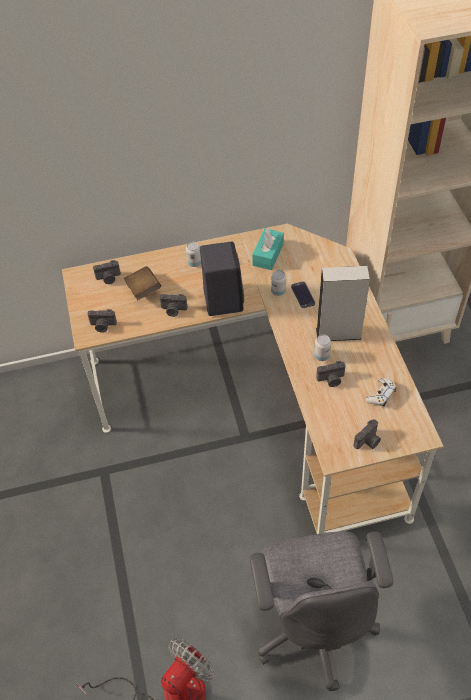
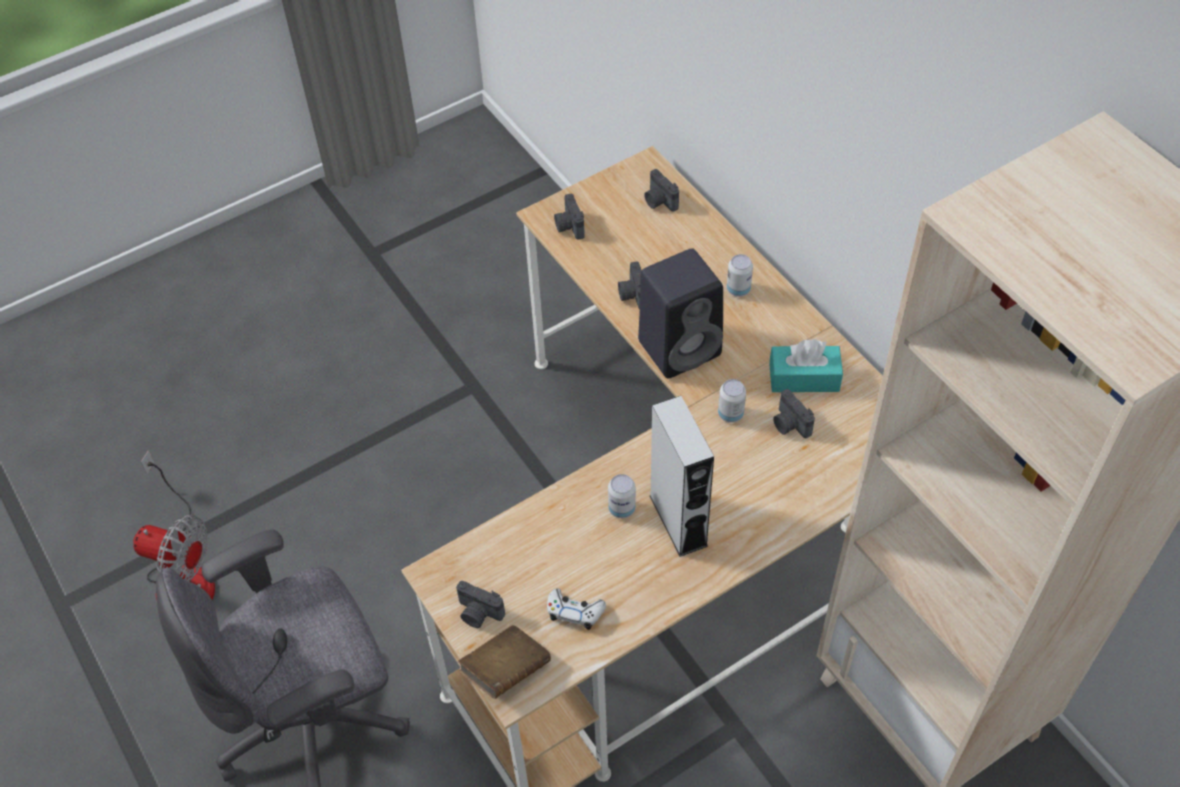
camera: 70 degrees right, 0 degrees up
brown book [124,266,161,300] -> brown book moved to [458,625,551,699]
phone [291,281,315,308] -> none
camera [316,361,346,387] -> camera moved to [773,389,815,438]

